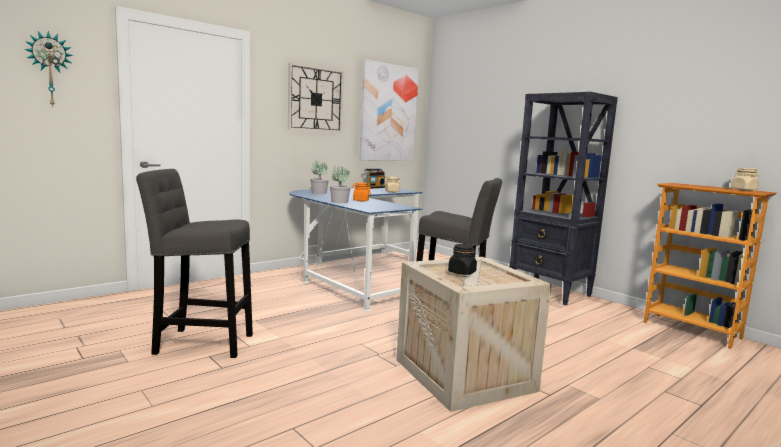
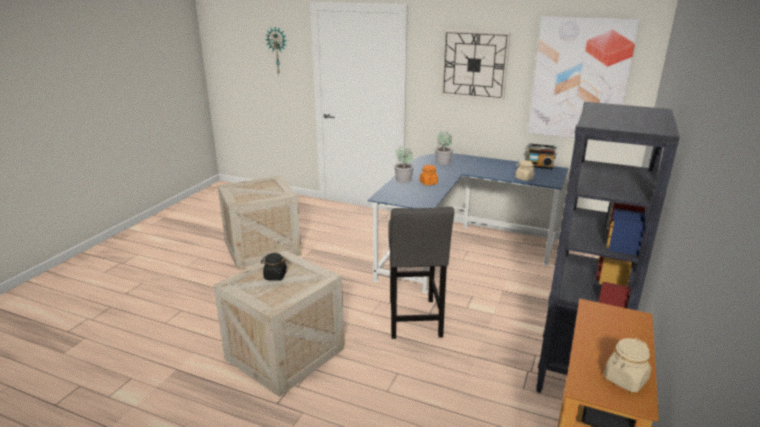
camera: 65 degrees right, 15 degrees up
grey stool [136,169,253,358] -> crate [218,176,302,269]

